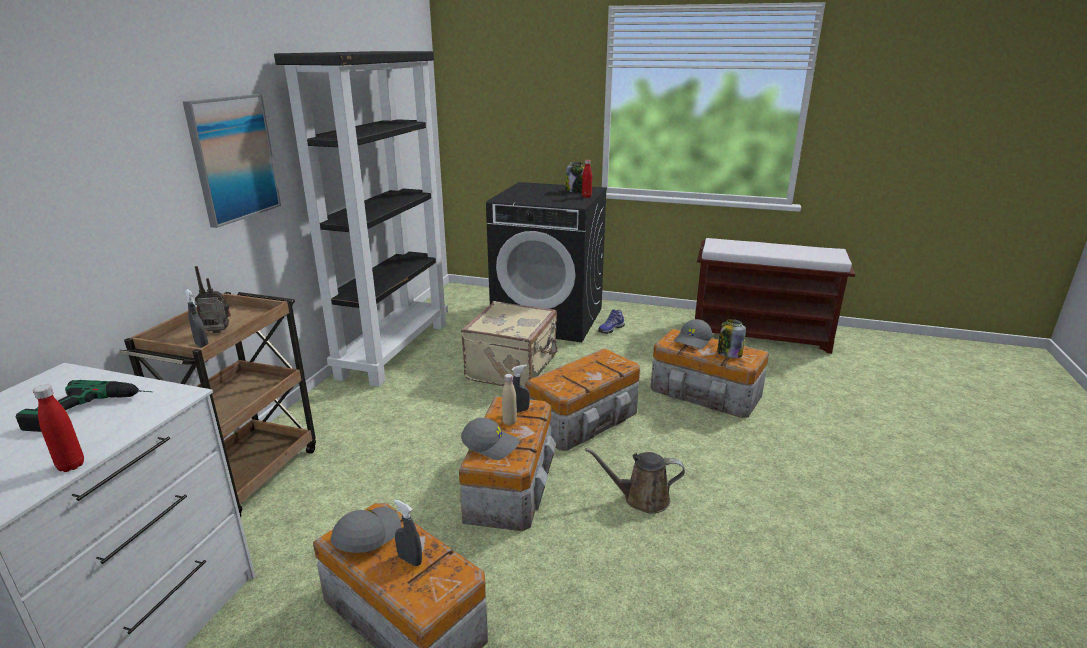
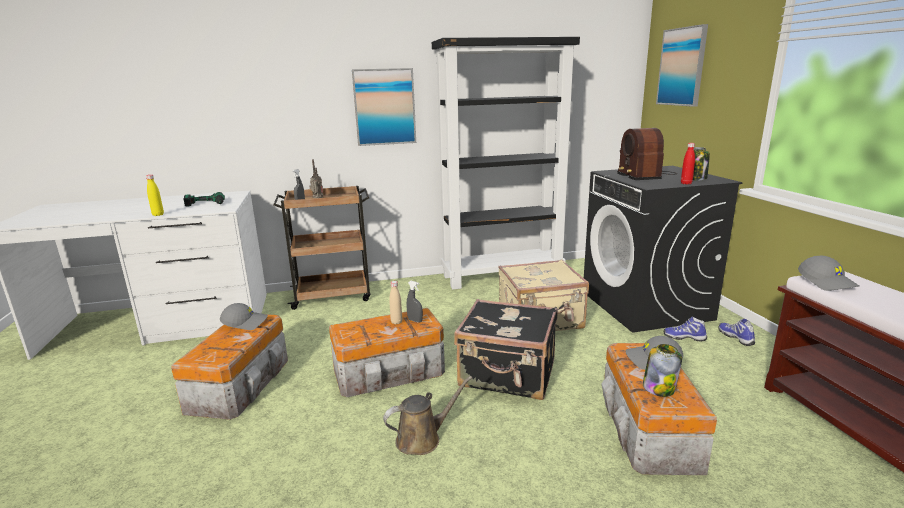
camera: 60 degrees right, 5 degrees down
red bottle [33,384,84,472] -> yellow bottle [146,175,164,216]
grey spray bottle [394,499,422,566] -> none
grey cap [461,418,520,460] -> grey cap moved to [798,256,859,291]
storage box [525,348,640,451] -> black suitcase [454,299,558,400]
brown watering can [585,448,685,513] -> brown watering can turned 90 degrees clockwise [383,376,472,455]
none -> radio [617,128,677,180]
none -> picture [656,24,708,107]
none -> shoe [719,319,755,346]

